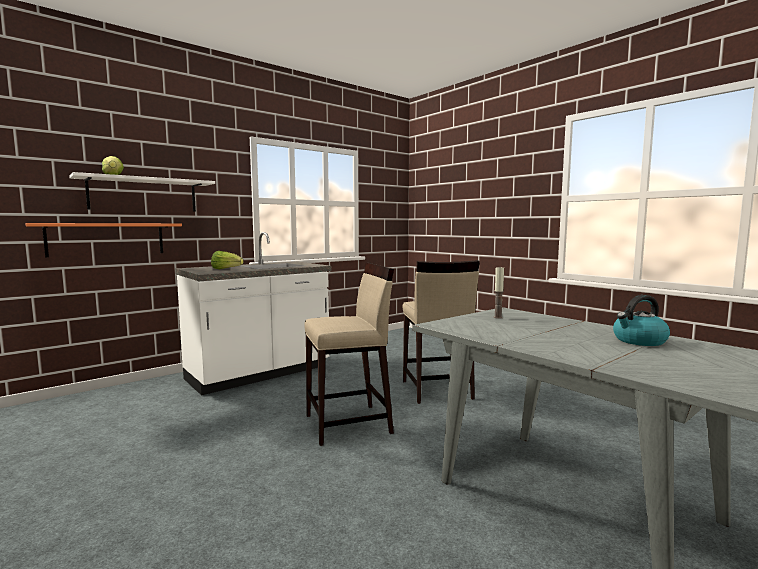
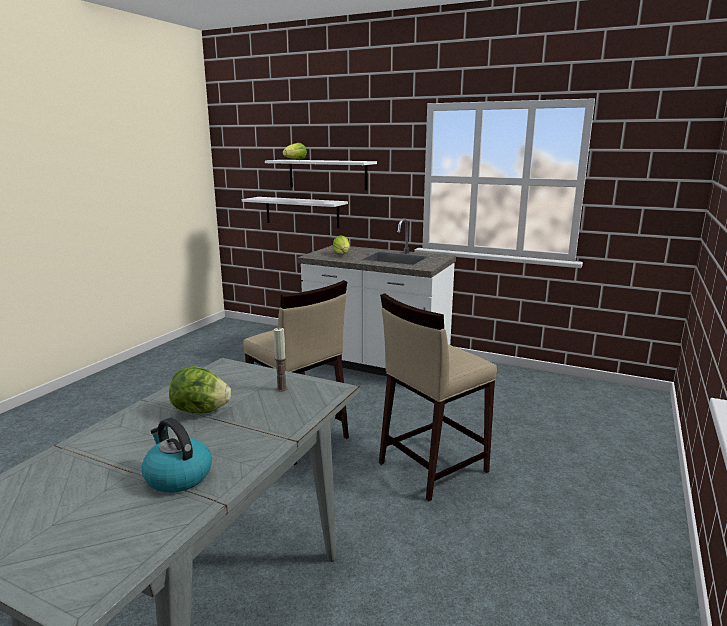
camera: 65 degrees right, 10 degrees up
orange shelf [25,223,182,257] -> white shelf [242,197,348,228]
none -> lettuce [169,366,231,413]

